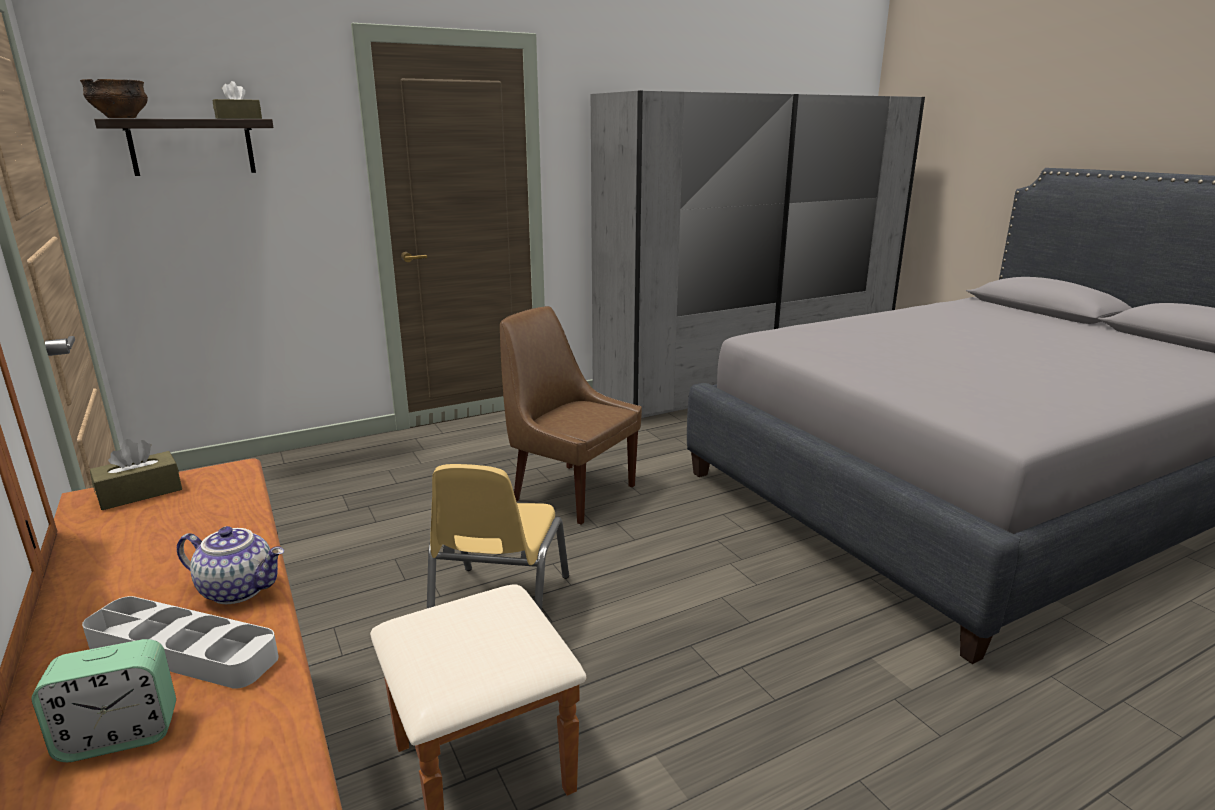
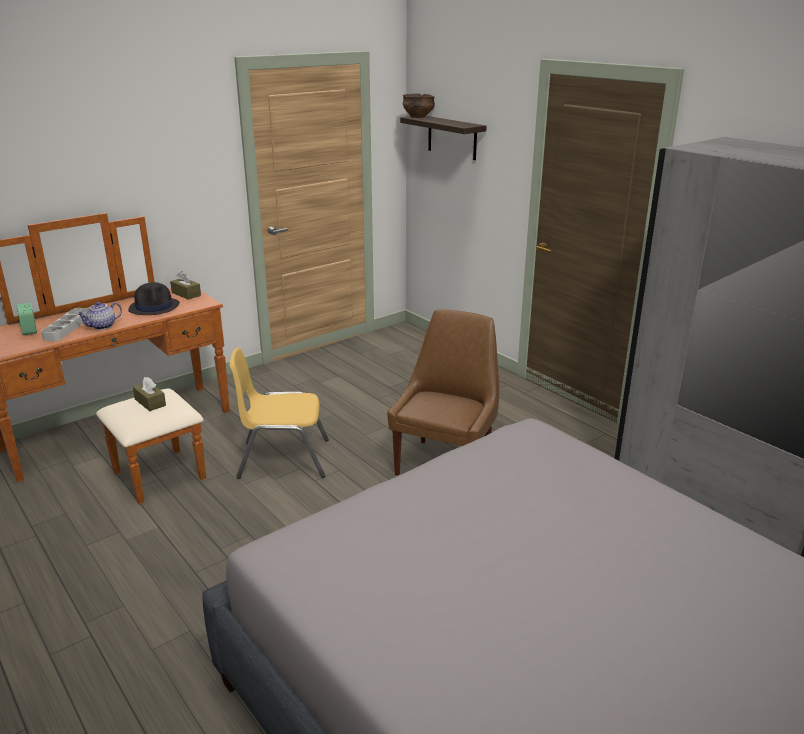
camera: 80 degrees right, 5 degrees up
teapot [177,526,284,604] -> teapot turned 45 degrees clockwise [77,302,122,330]
brown tissue box [212,81,262,119] -> brown tissue box moved to [133,377,166,411]
none -> black hat [128,282,180,315]

